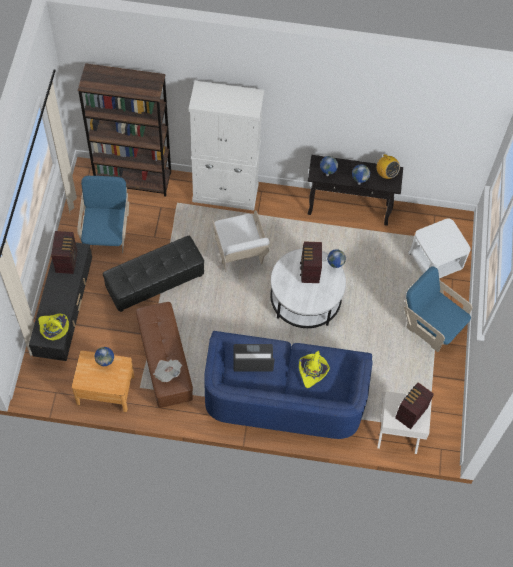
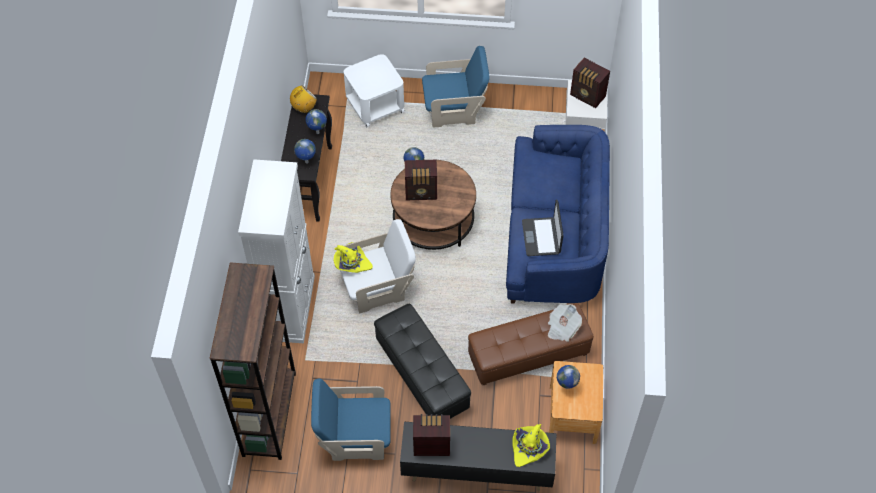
camera: 90 degrees left, 5 degrees down
white coffee table [270,248,346,328] -> brown coffee table [390,160,476,250]
yellow hat [299,351,330,388] -> yellow hat moved to [333,242,373,273]
blue armchair [404,266,473,352] -> blue armchair turned 135 degrees counterclockwise [422,46,489,128]

